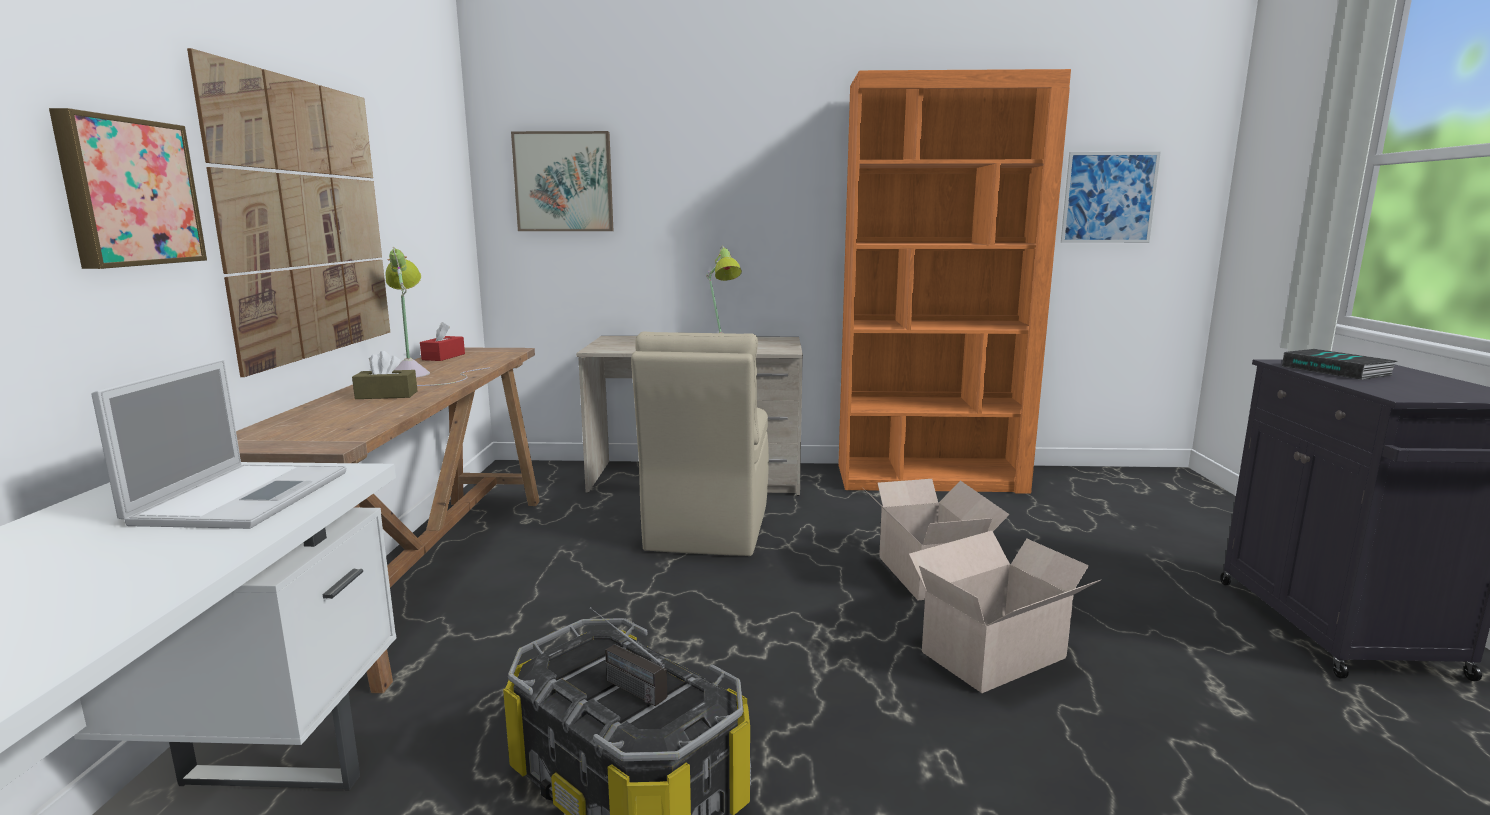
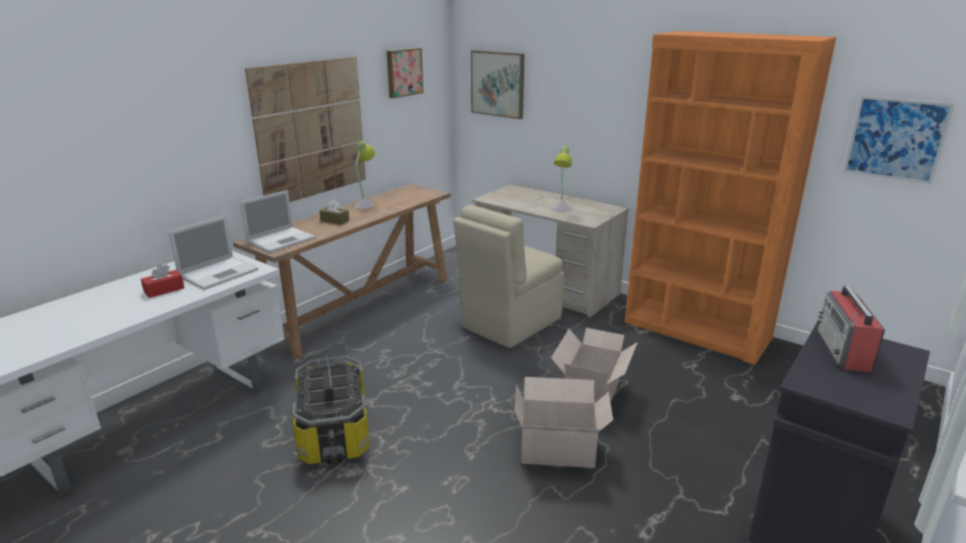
camera: 35 degrees right, 10 degrees up
picture [49,108,207,269] -> picture moved to [387,48,423,98]
red tissue box [420,322,465,361] -> red tissue box moved to [141,264,184,298]
book [1282,349,1397,380] -> radio [817,286,885,372]
none -> laptop [240,190,316,253]

